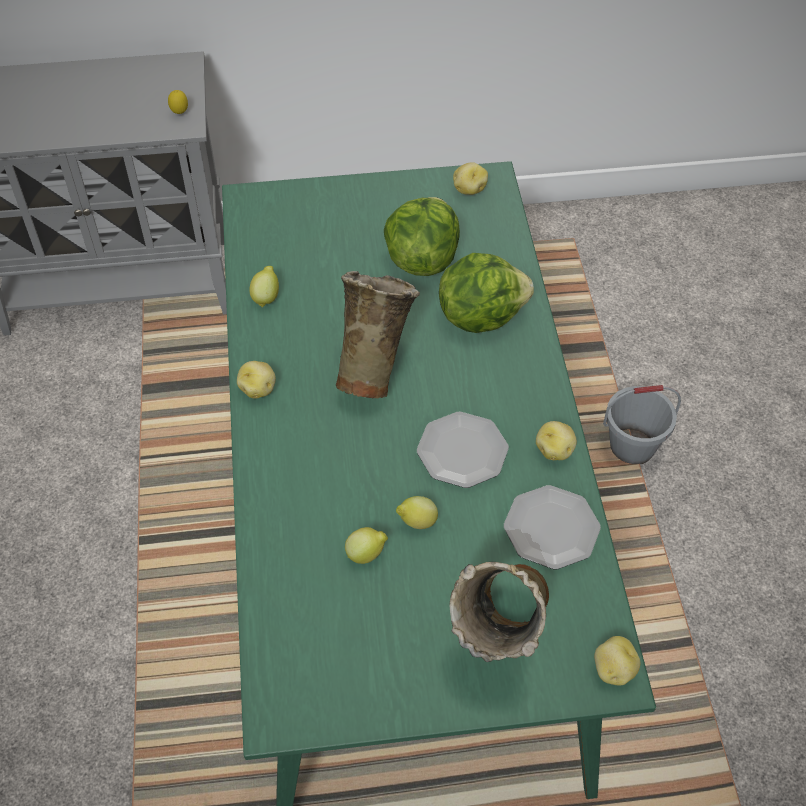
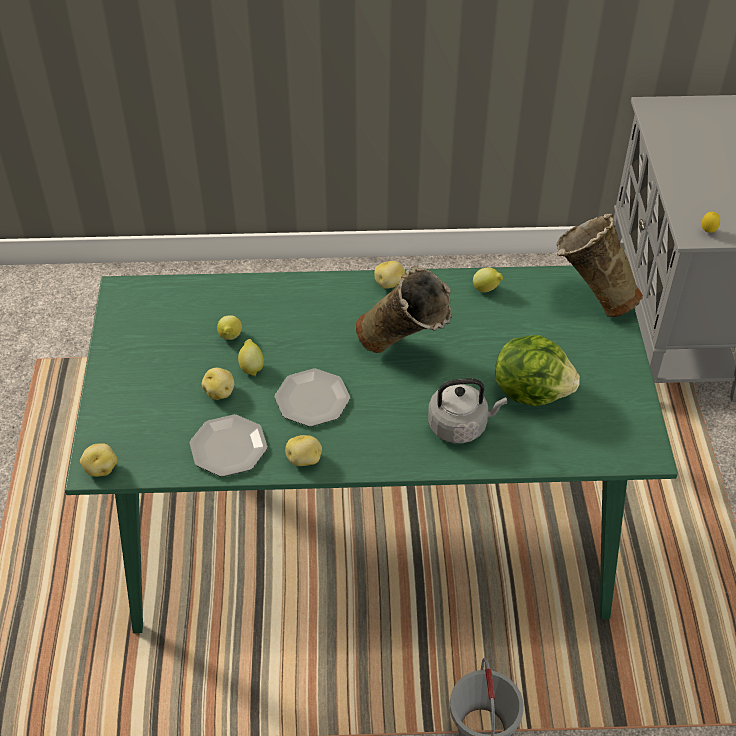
camera: 95 degrees right, 5 degrees down
lettuce [439,253,534,333] -> grey kettle [428,378,507,443]
beige vase [449,562,549,662] -> beige vase moved to [556,213,643,317]
potato [453,162,488,195] -> potato moved to [202,368,234,400]

